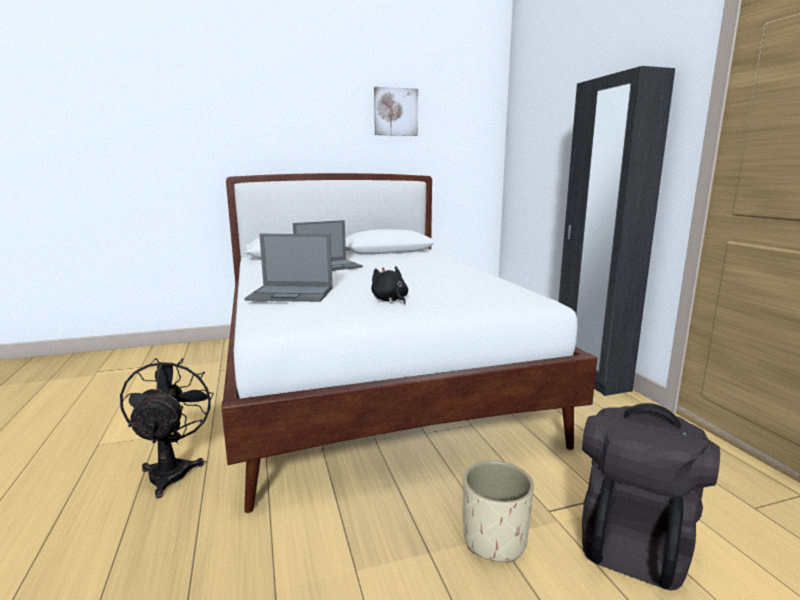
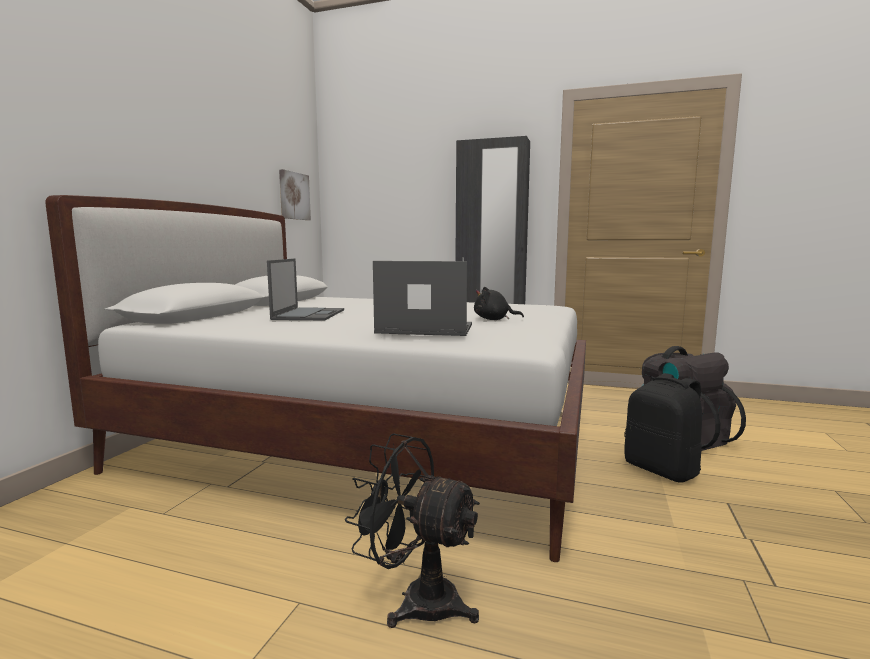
camera: 55 degrees left, 5 degrees down
laptop [244,234,333,302] -> laptop turned 120 degrees counterclockwise [373,261,472,336]
picture [374,87,418,136] -> picture moved to [279,169,311,220]
beige planter [463,460,534,562] -> black backpack [624,373,702,483]

